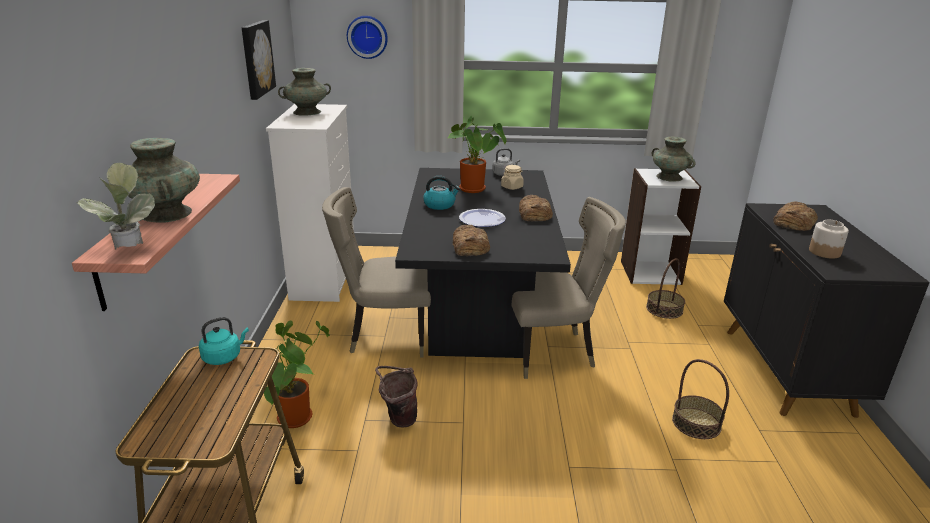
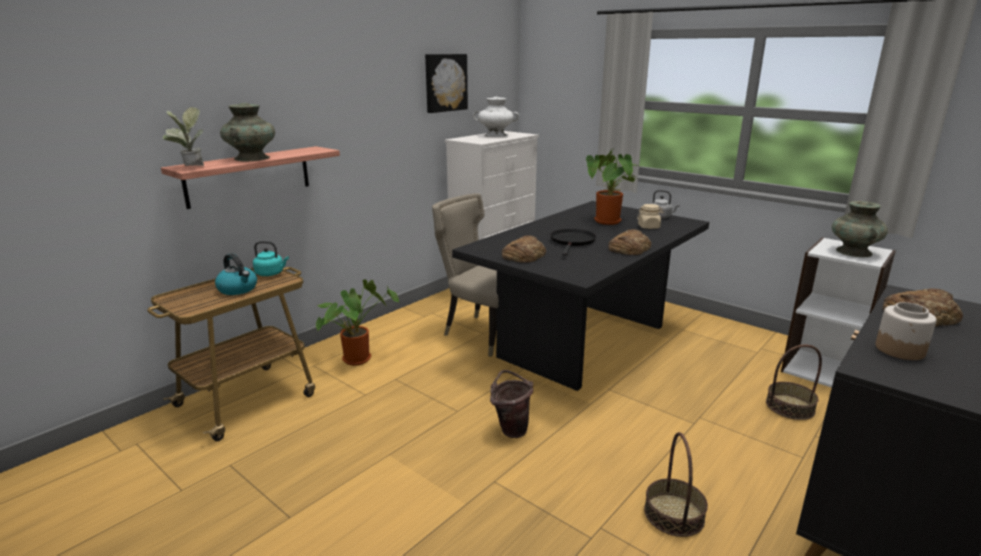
camera: 40 degrees right, 5 degrees down
turquoise vase [278,68,331,116] -> white vase [473,97,519,137]
wall clock [347,16,388,59] -> none
brown bucket [375,366,418,428] -> brown bucket moved to [490,370,533,438]
kettle [423,176,460,210] -> kettle moved to [215,254,257,295]
plate [459,209,506,227] -> black frying pan [550,229,596,256]
beige chair [512,197,626,379] -> none

